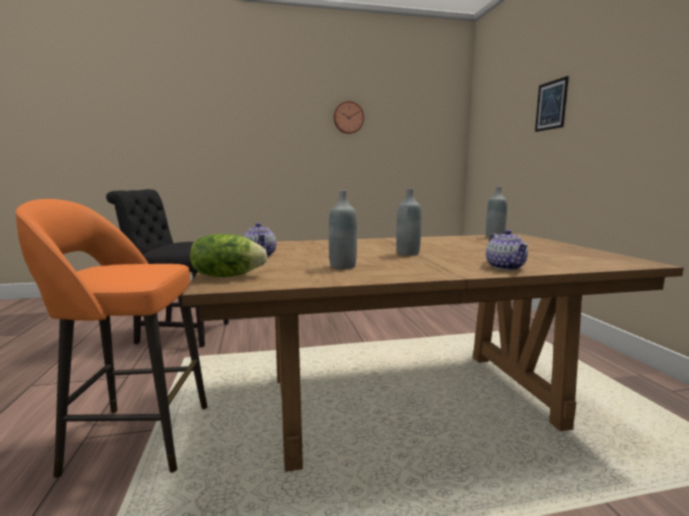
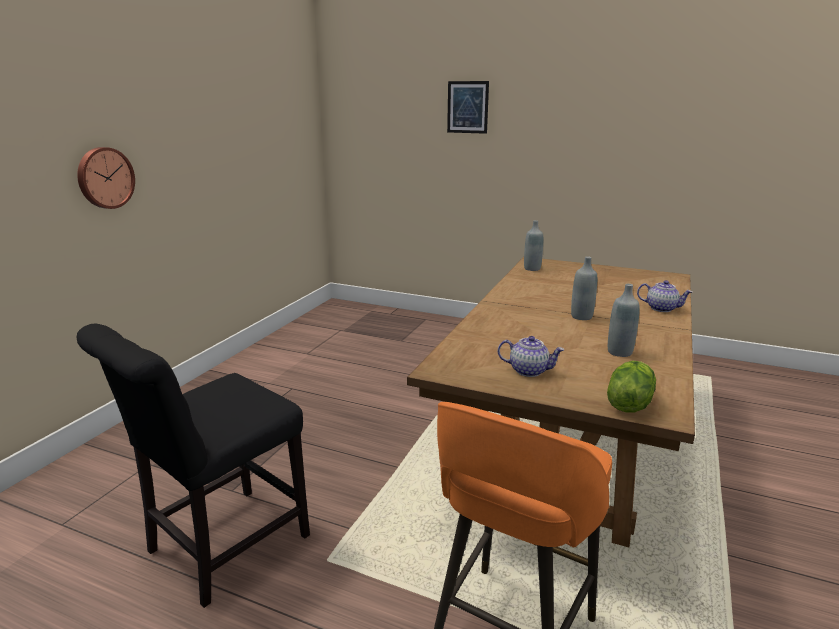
camera: 55 degrees left, 10 degrees up
wall clock [333,101,364,134] -> wall clock moved to [77,147,135,209]

